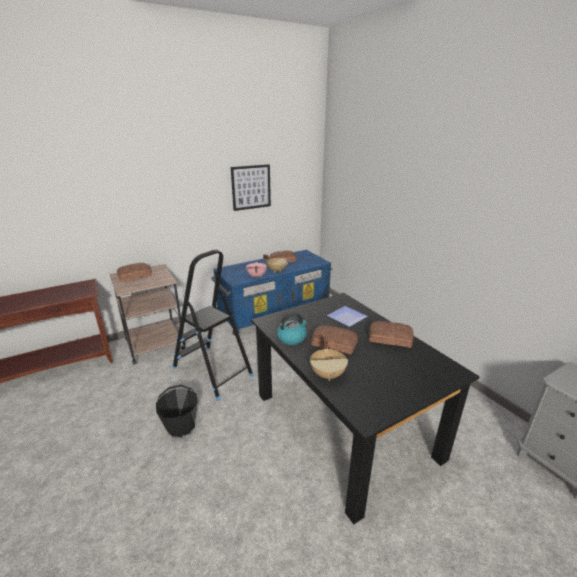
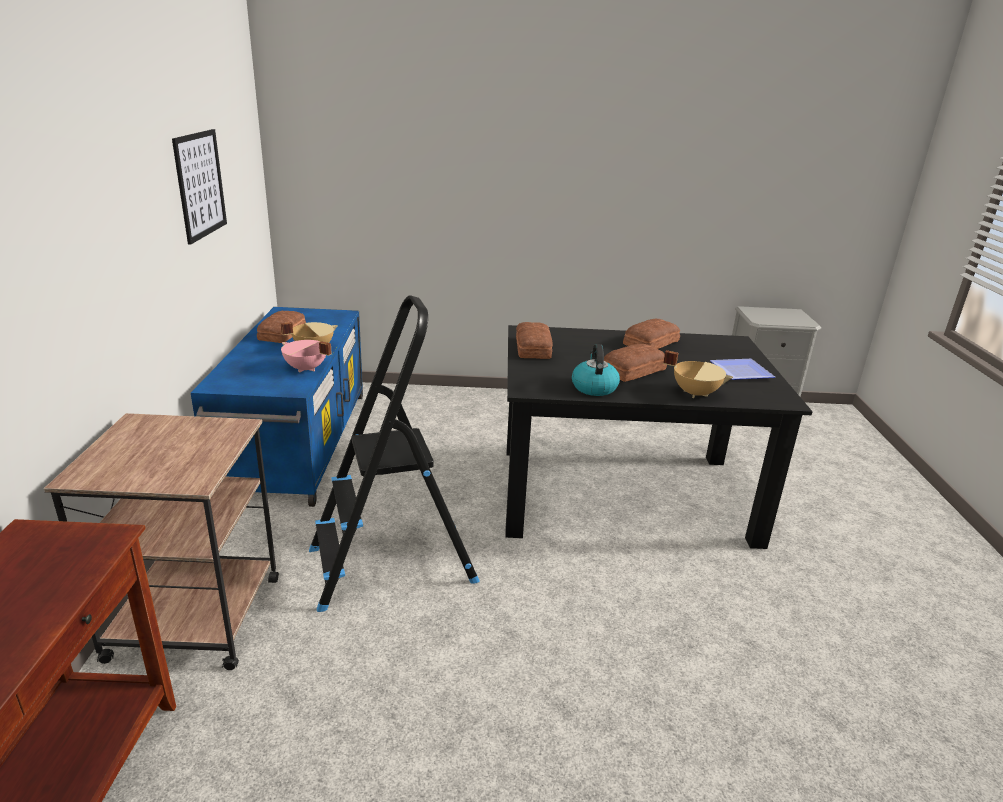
camera: 60 degrees left, 0 degrees up
bread [117,263,152,281] -> bread moved to [516,322,552,359]
black bucket [156,385,198,438] -> none
plate [327,306,368,327] -> plate moved to [710,359,775,380]

